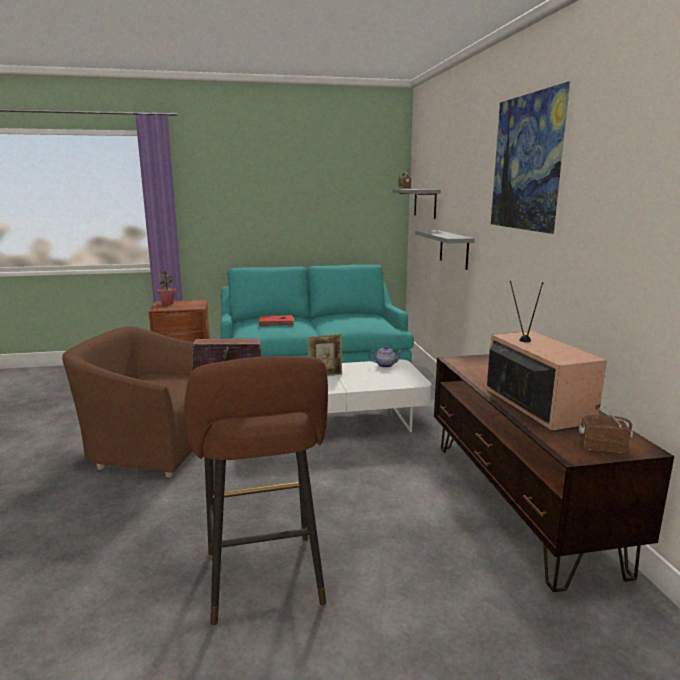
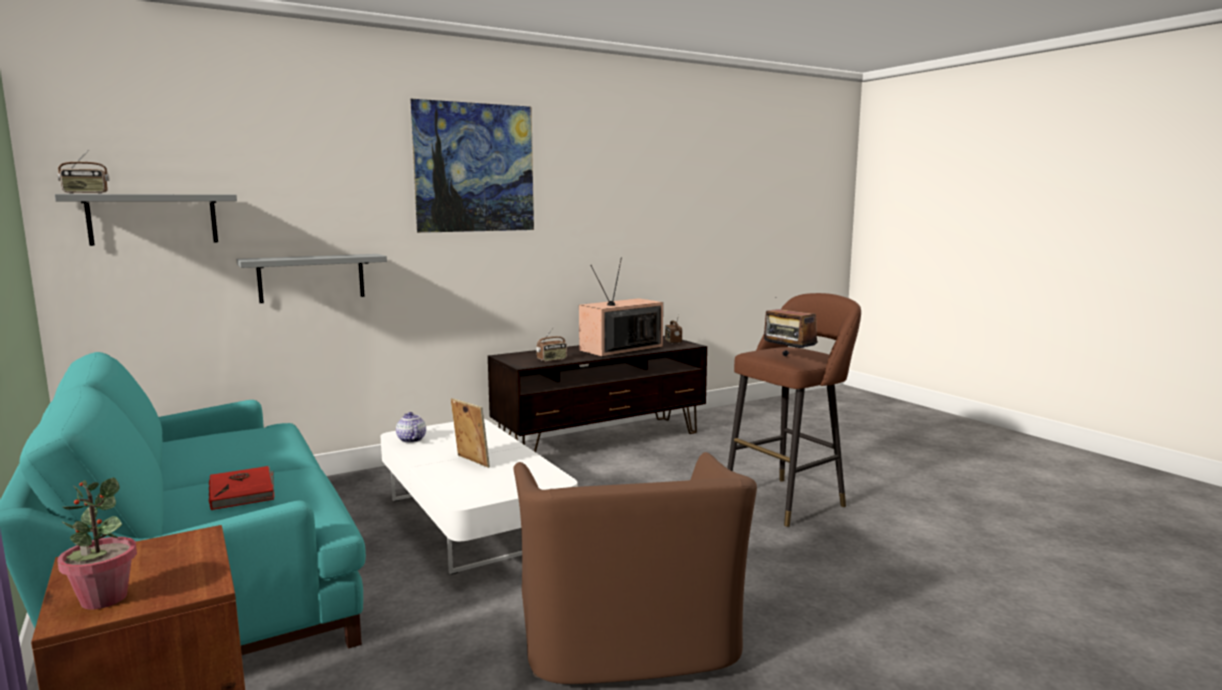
camera: 110 degrees left, 5 degrees down
none -> radio [536,327,567,362]

